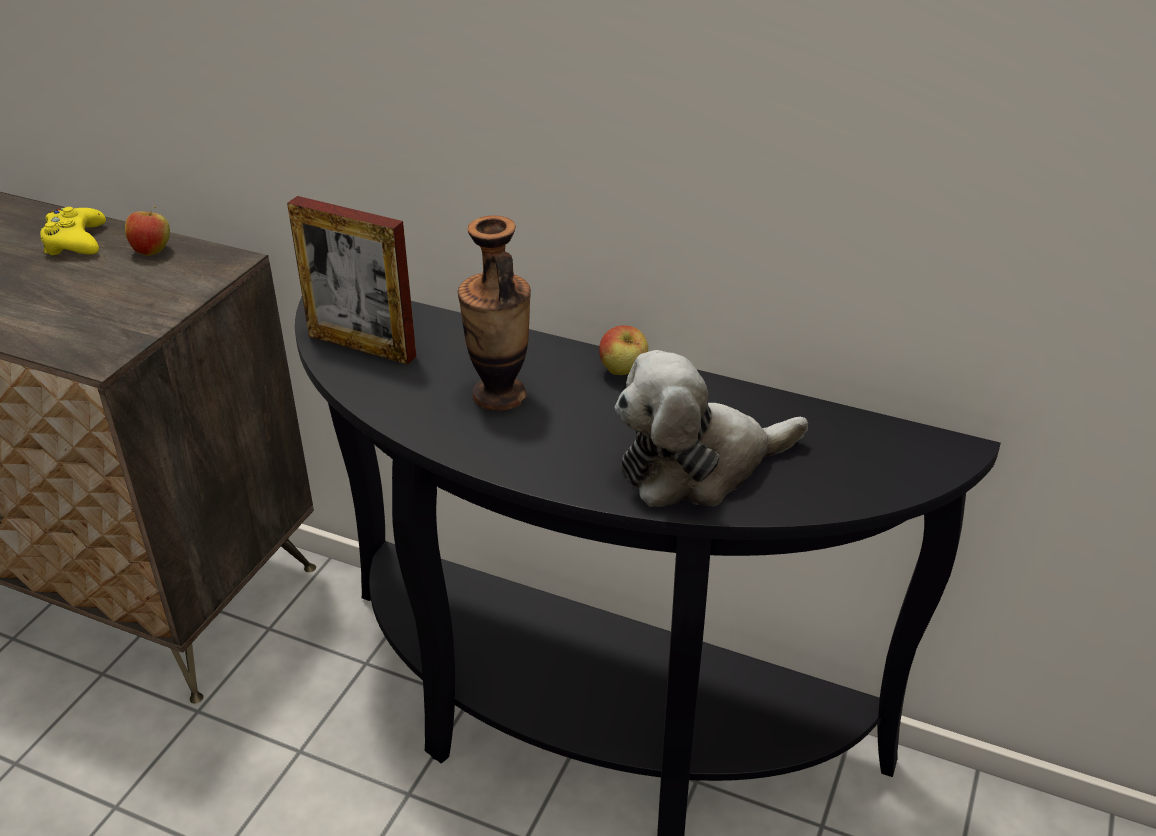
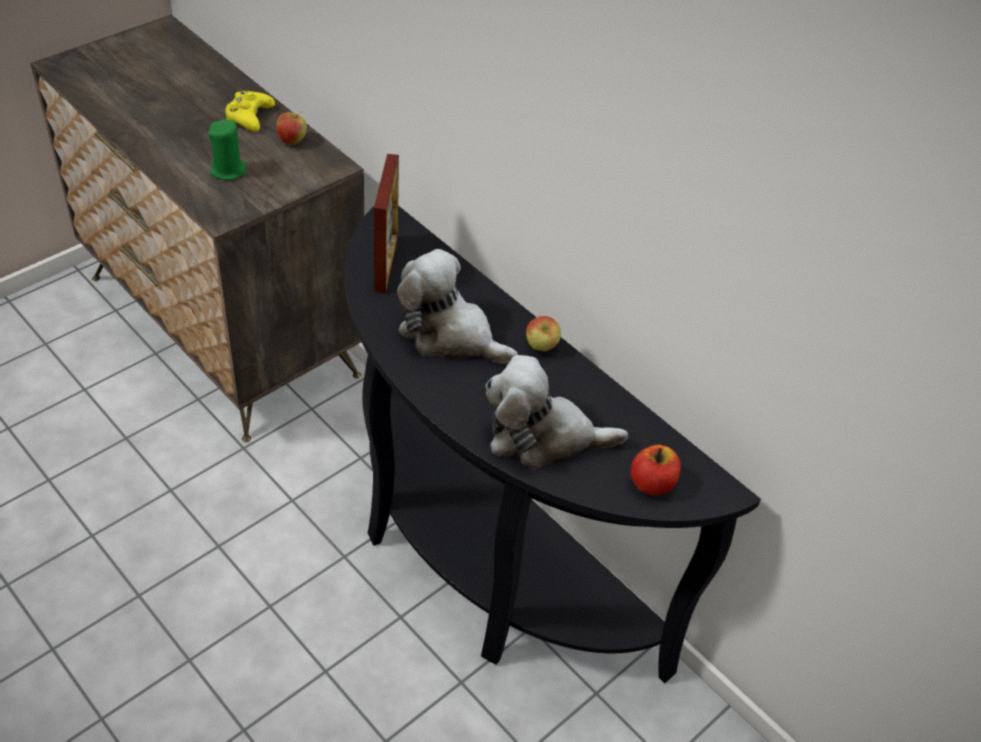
camera: 20 degrees right, 10 degrees up
picture frame [287,196,416,365] -> picture frame turned 135 degrees counterclockwise [374,154,399,293]
vase [458,215,531,411] -> plush toy [397,249,518,364]
none -> green candle [208,119,247,180]
none -> apple [631,445,681,495]

